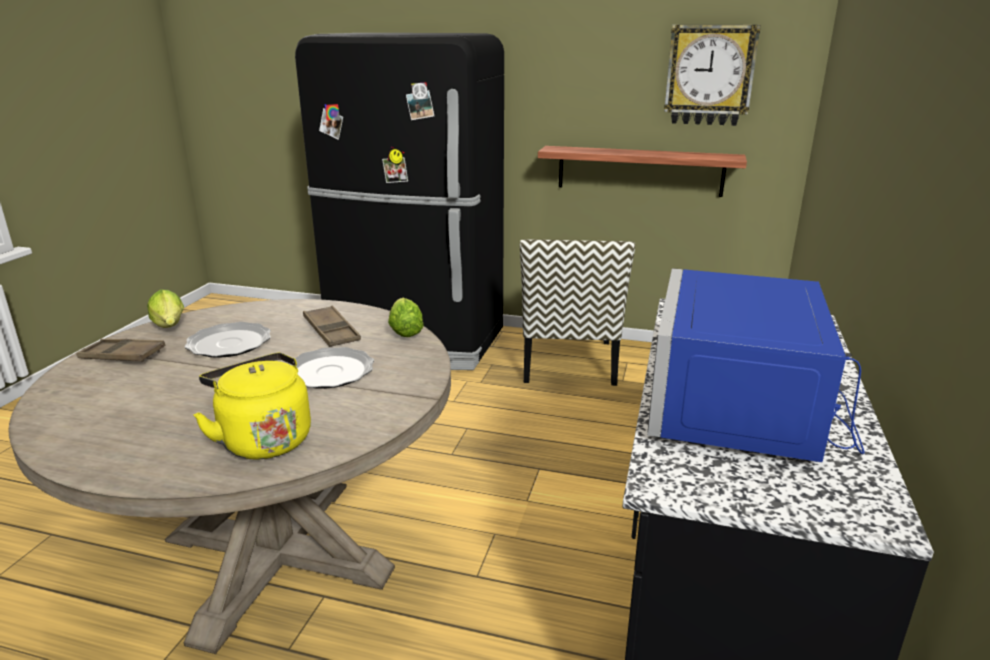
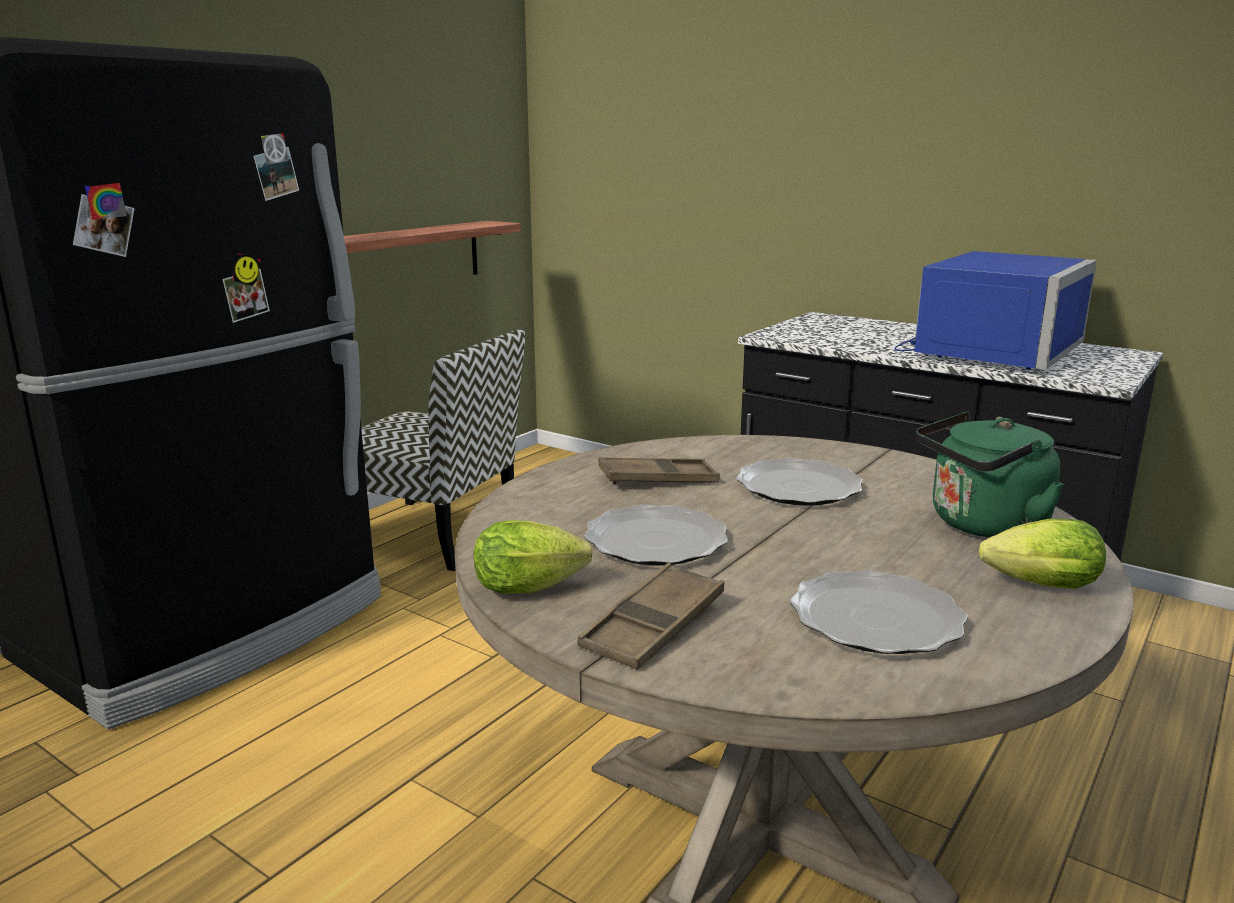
camera: 70 degrees left, 5 degrees down
yellow kettle [193,353,311,460] -> green kettle [916,412,1064,538]
lettuce [388,298,424,337] -> lettuce moved to [979,519,1106,589]
blue microwave [647,268,865,462] -> blue microwave turned 90 degrees counterclockwise [894,251,1097,370]
wall clock [664,25,761,126] -> none
none -> plate [790,570,968,654]

